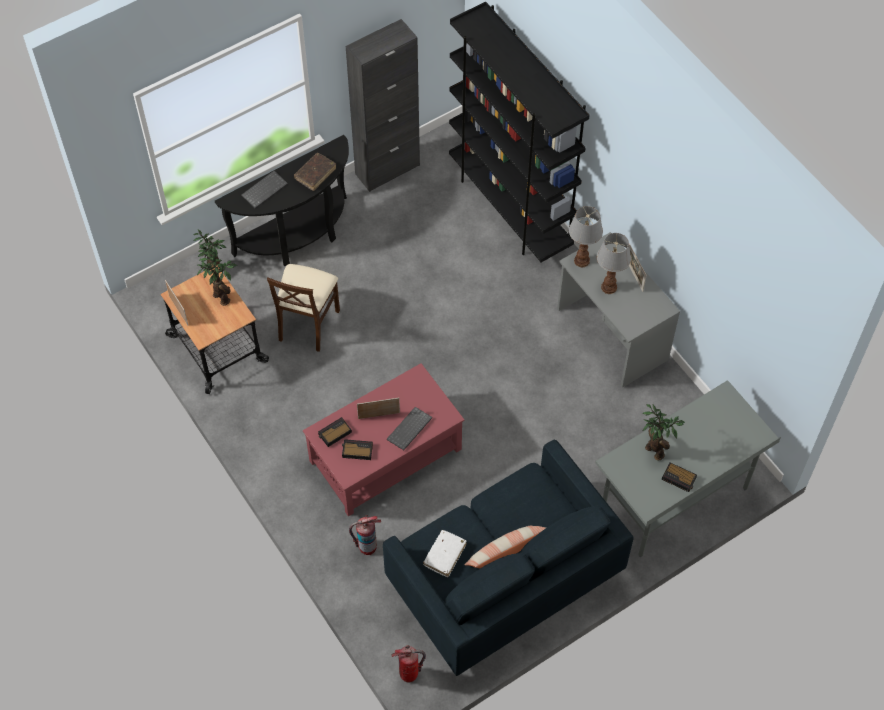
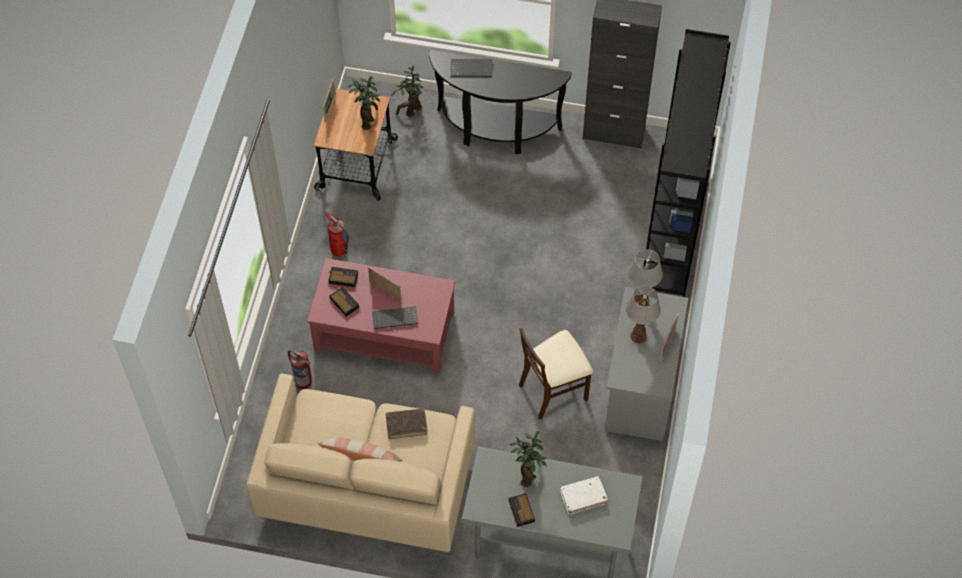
camera: 45 degrees right, 0 degrees up
beige chair [267,264,340,352] -> beige chair moved to [519,327,593,419]
brown book [294,153,336,191] -> brown book moved to [386,408,427,439]
blue sofa [383,440,634,676] -> beige sofa [246,374,475,552]
fire extinguisher [391,645,426,683] -> fire extinguisher moved to [324,212,349,257]
white book [423,530,466,577] -> white book moved to [560,476,608,515]

